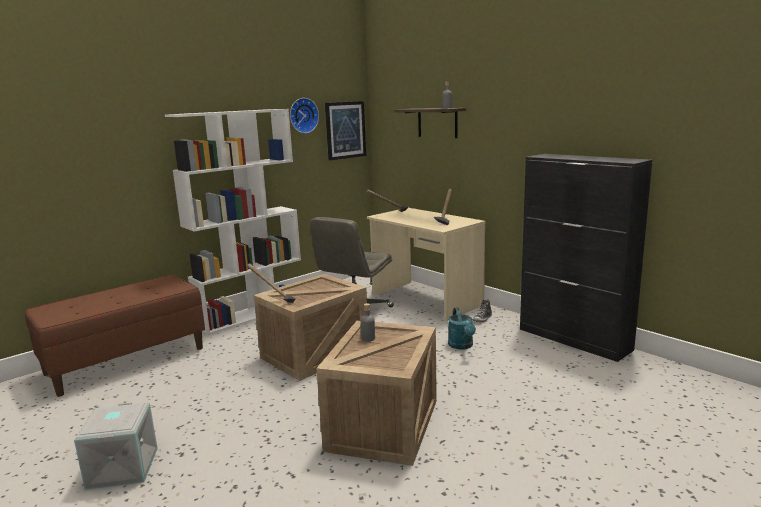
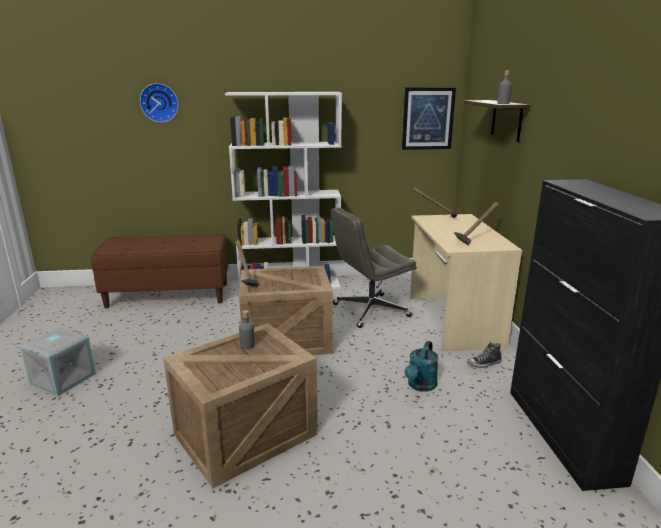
camera: 35 degrees right, 5 degrees up
wall clock [290,98,319,133] -> wall clock moved to [140,83,178,123]

